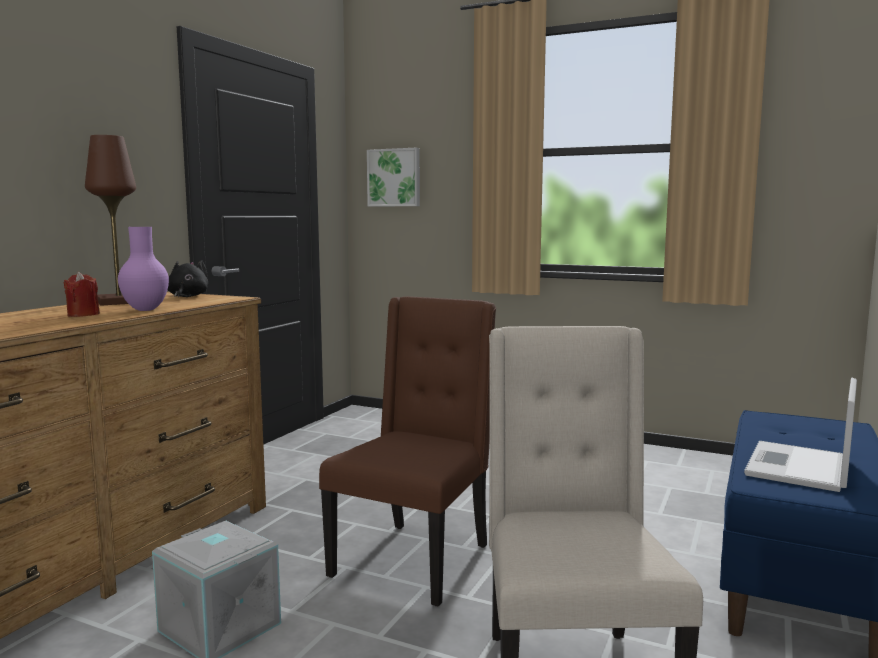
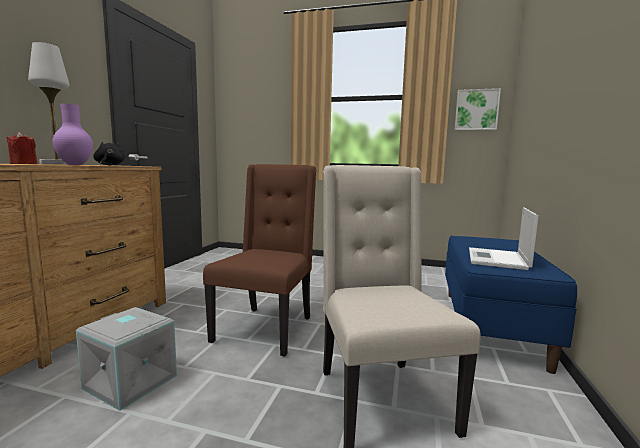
camera: 10 degrees left, 0 degrees up
brown table lamp [85,135,136,306] -> white table lamp [28,42,69,165]
picture [367,148,420,207] -> picture moved to [455,88,501,130]

